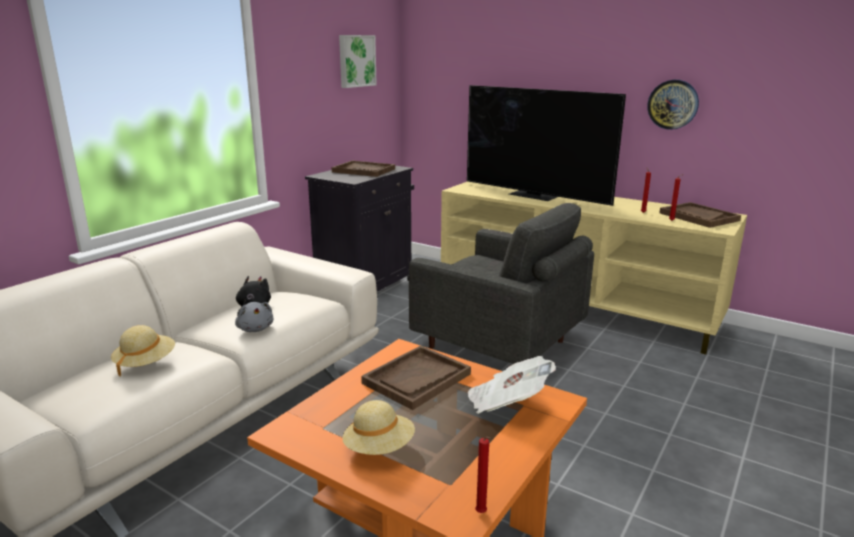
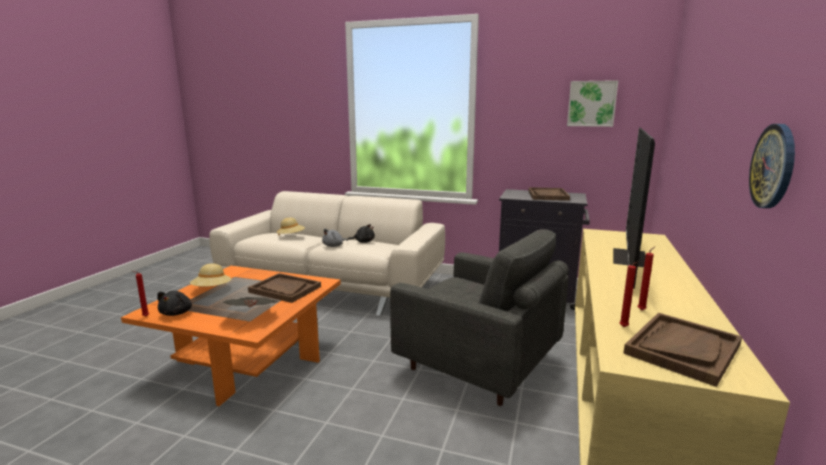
camera: 75 degrees right, 5 degrees down
grey armchair [409,203,594,364] -> grey armchair turned 75 degrees counterclockwise [390,229,569,406]
none -> black plush toy [157,291,192,316]

